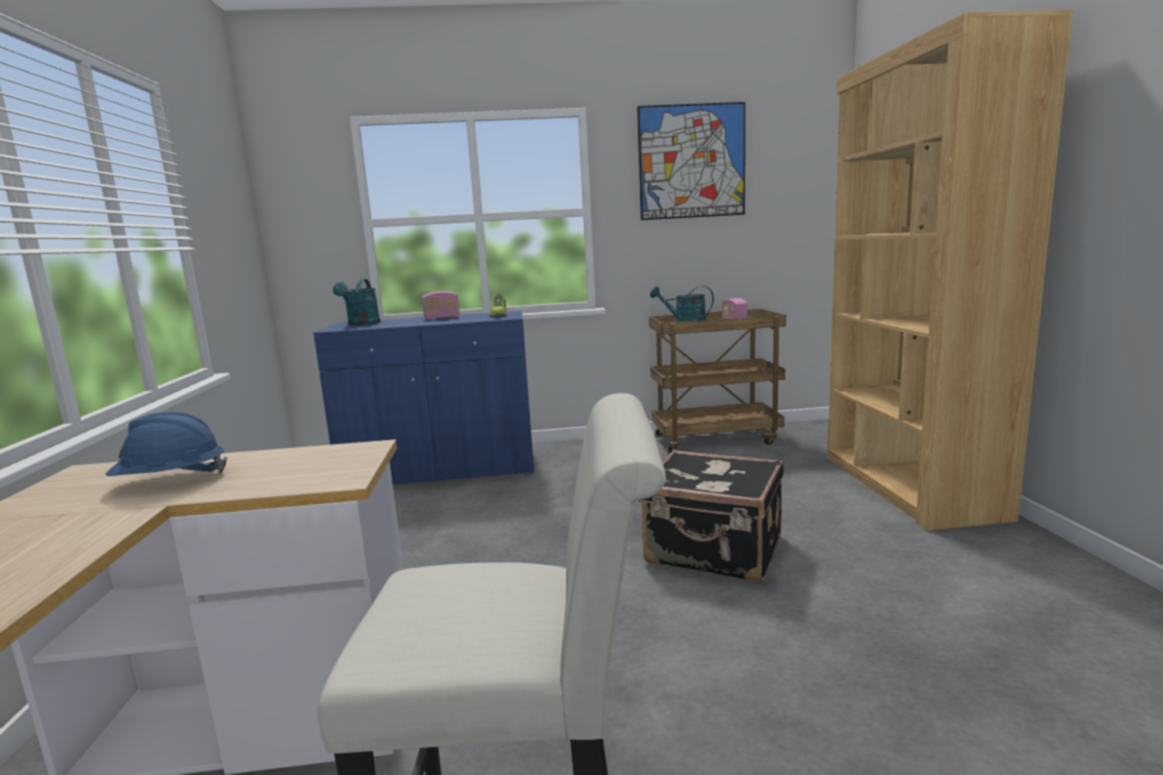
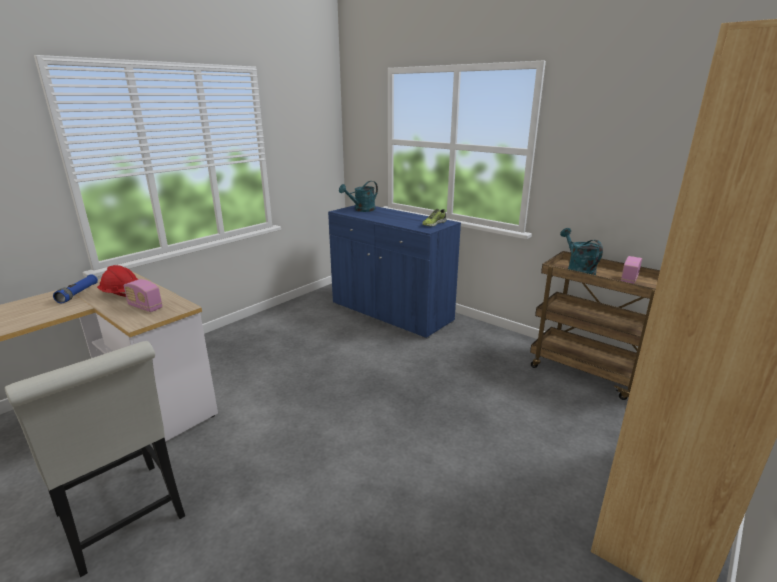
camera: 45 degrees right, 10 degrees up
blue hard hat [105,412,228,476] -> red hard hat [97,265,138,297]
radio [422,291,459,320] -> radio moved to [123,279,163,312]
picture [637,102,745,220] -> none
black suitcase [638,450,784,582] -> none
none -> blue flashlight [53,274,98,304]

